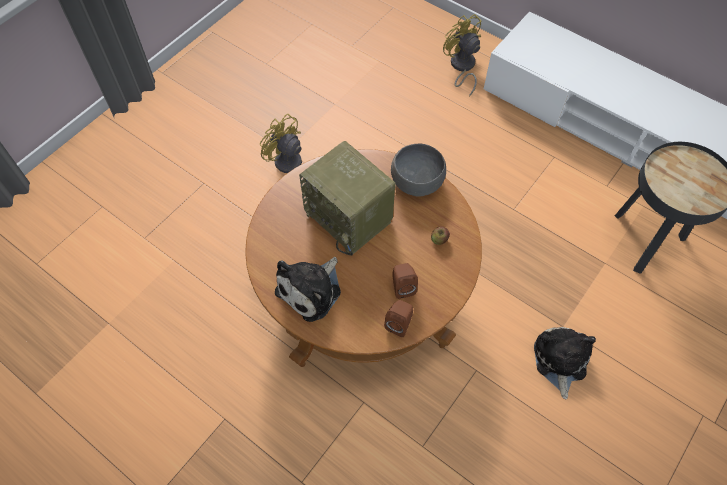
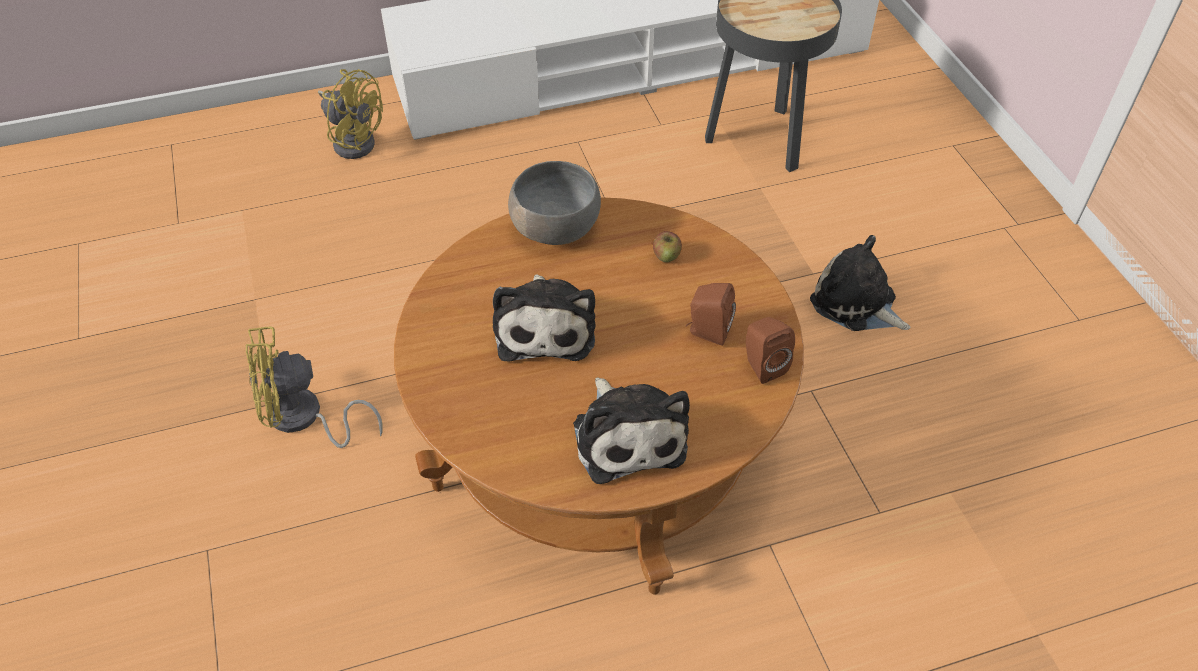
camera: 55 degrees left, 10 degrees down
radio [299,141,396,256] -> plush toy [493,274,596,361]
yellow fan [443,14,481,97] -> yellow fan turned 150 degrees counterclockwise [318,69,383,159]

